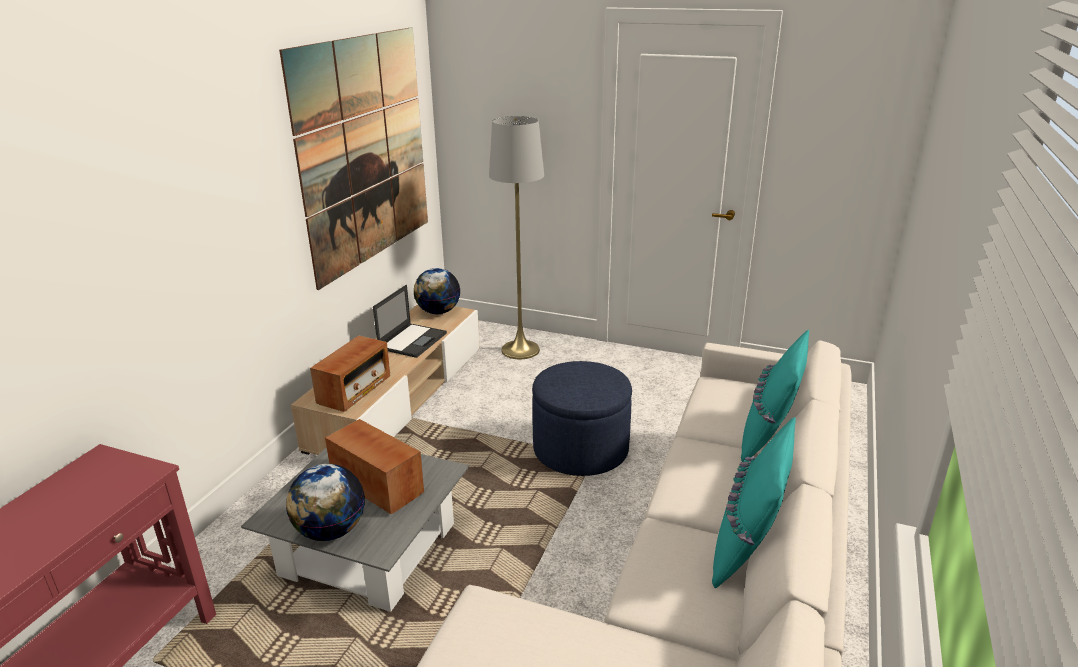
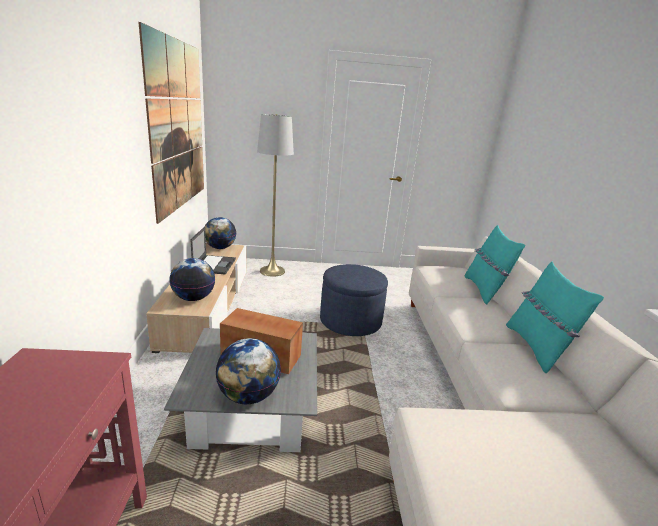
camera: 25 degrees left, 5 degrees down
radio [310,336,390,412] -> globe [169,258,215,301]

